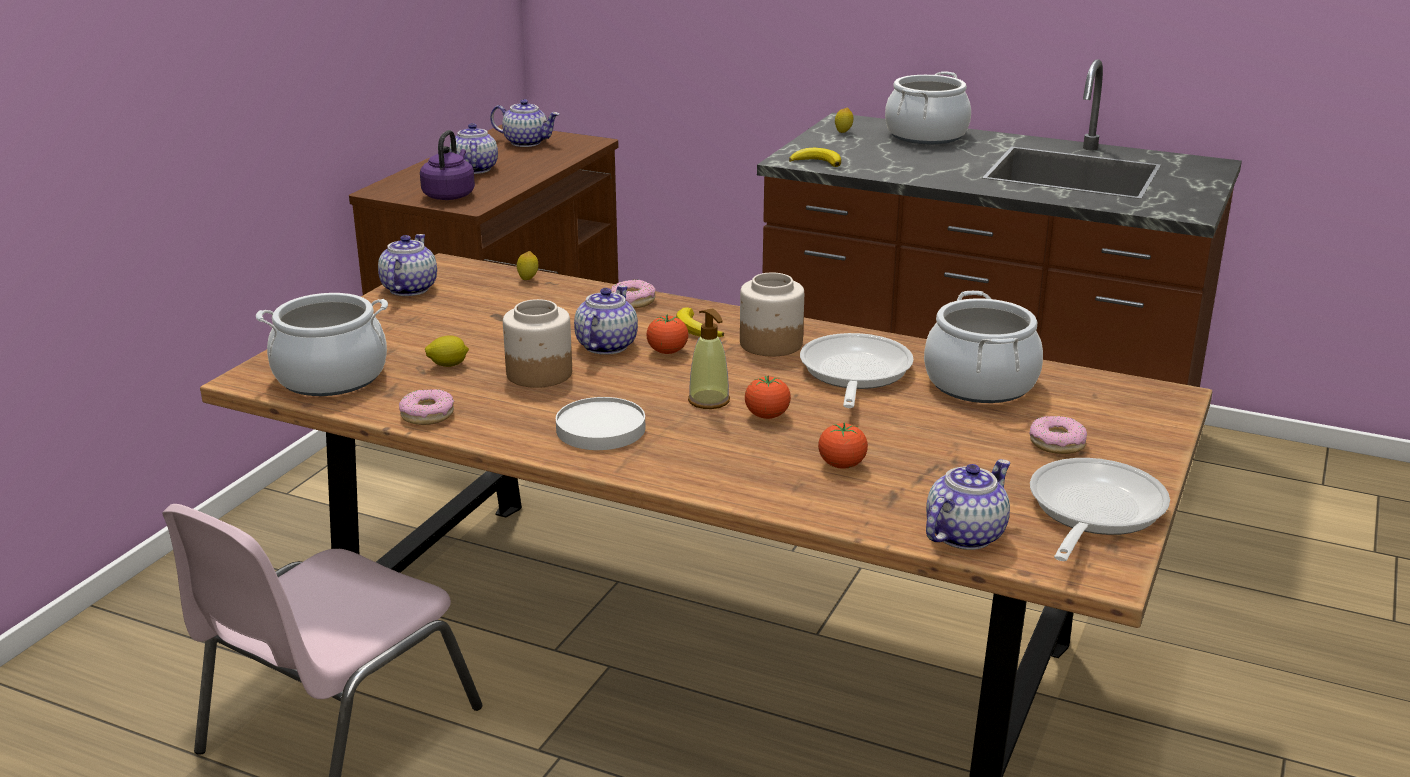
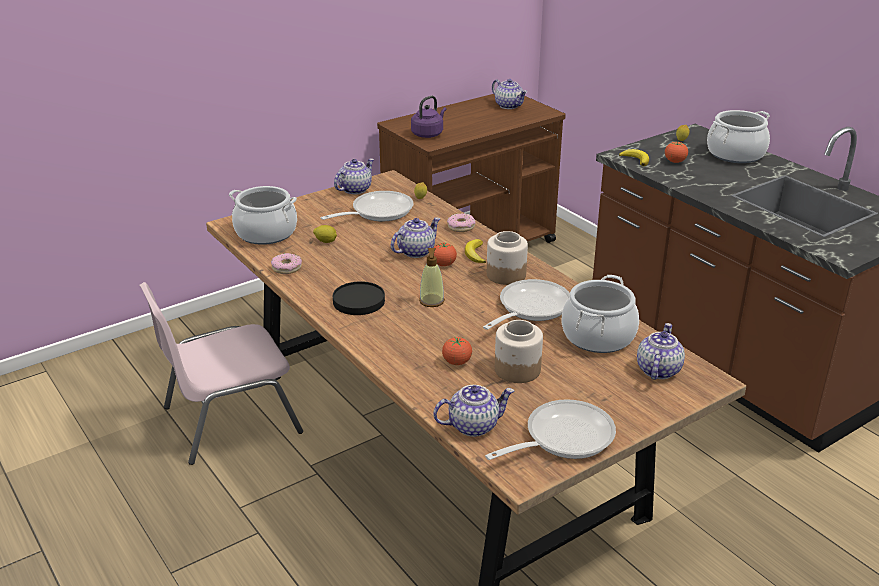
camera: 30 degrees right, 5 degrees up
teapot [449,123,498,174] -> teapot moved to [637,323,685,380]
jar [503,299,572,388] -> jar moved to [495,320,543,383]
white plate [556,397,645,450] -> black plate [333,281,385,315]
tomato [745,376,791,419] -> tomato moved to [665,141,688,163]
donut [1030,416,1087,454] -> none
none -> frying pan [321,191,413,221]

